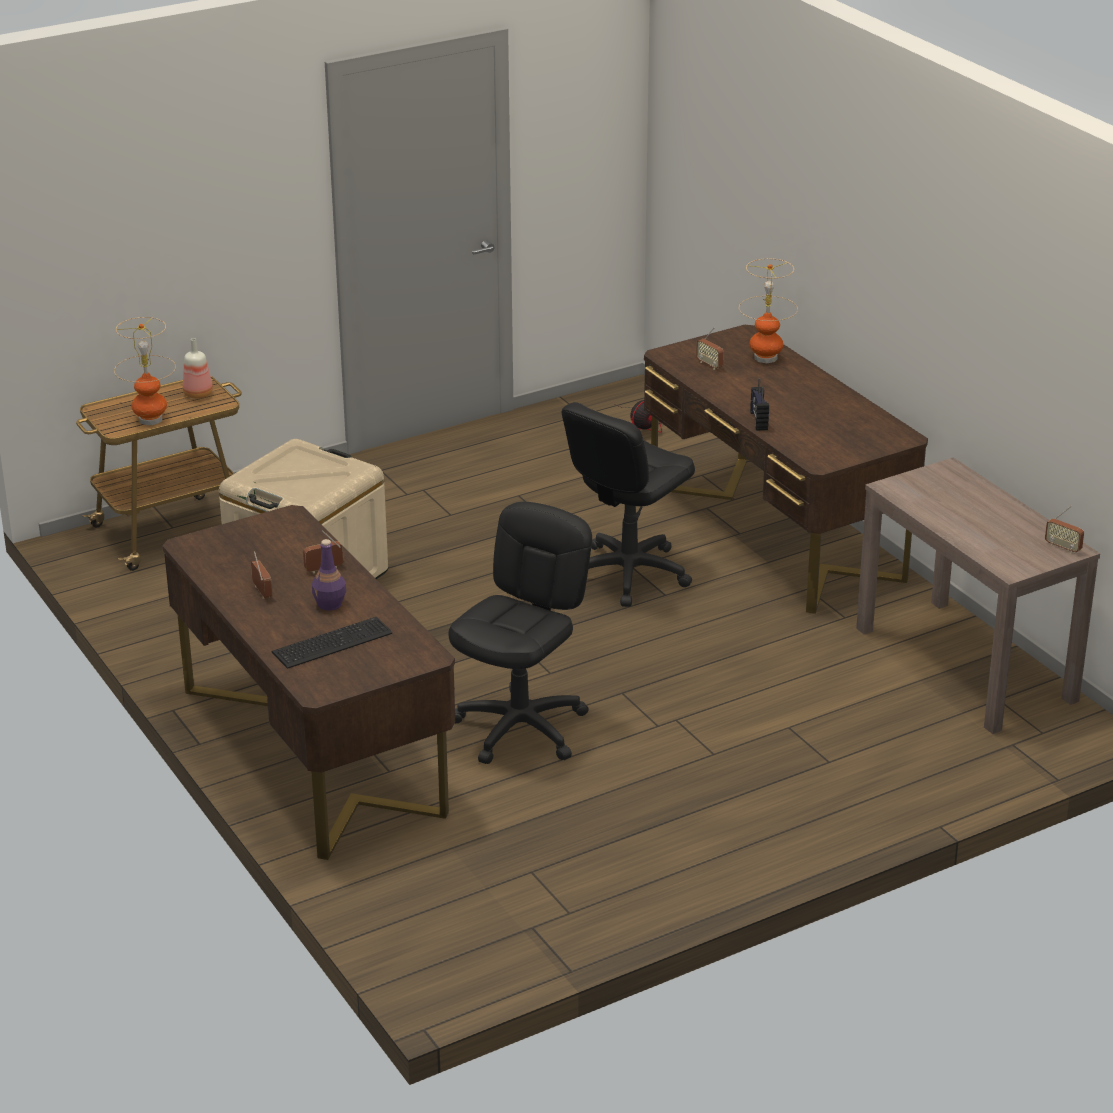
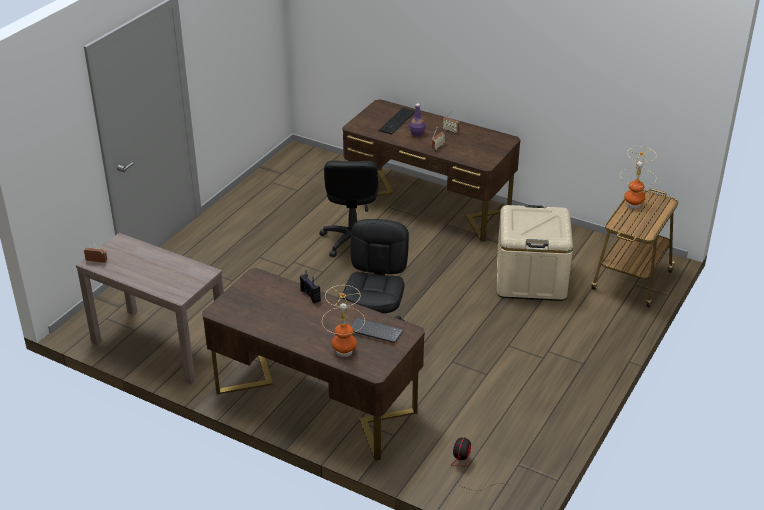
camera: 150 degrees right, 5 degrees up
bottle [183,338,213,399] -> none
radio [696,327,724,370] -> keyboard [351,318,404,343]

